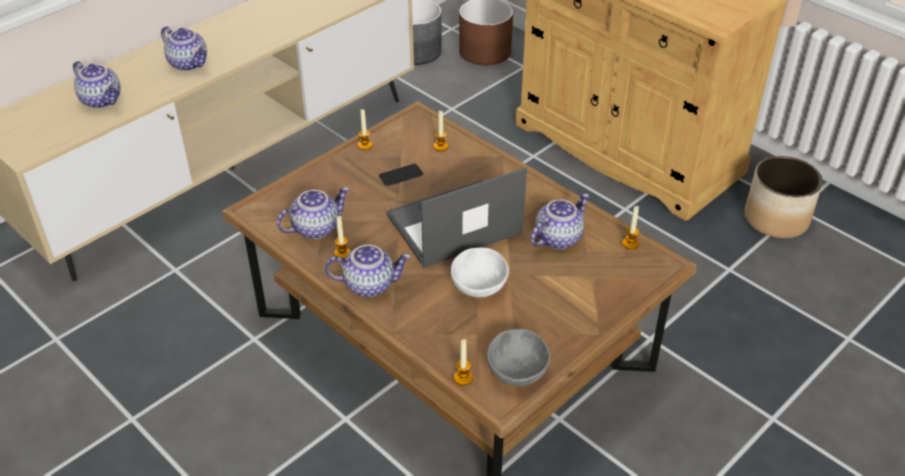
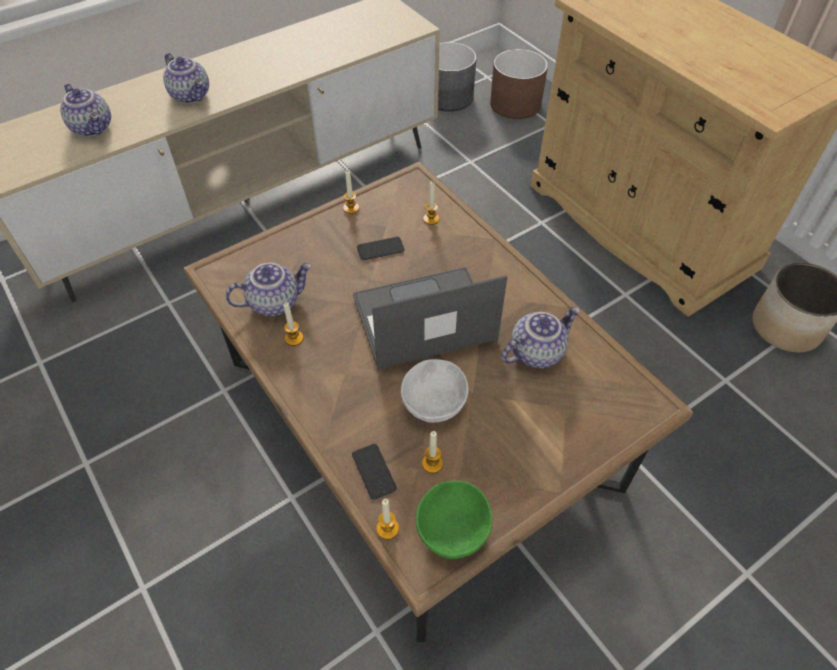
camera: 10 degrees right, 10 degrees up
teapot [325,245,411,297] -> none
grey bowl [487,329,550,386] -> green bowl [416,481,492,559]
candle [622,206,639,249] -> candle moved to [422,431,443,473]
none -> phone [352,444,397,500]

